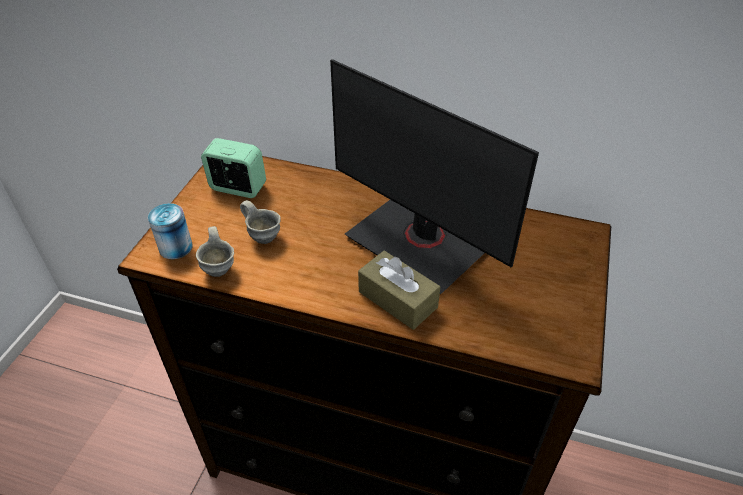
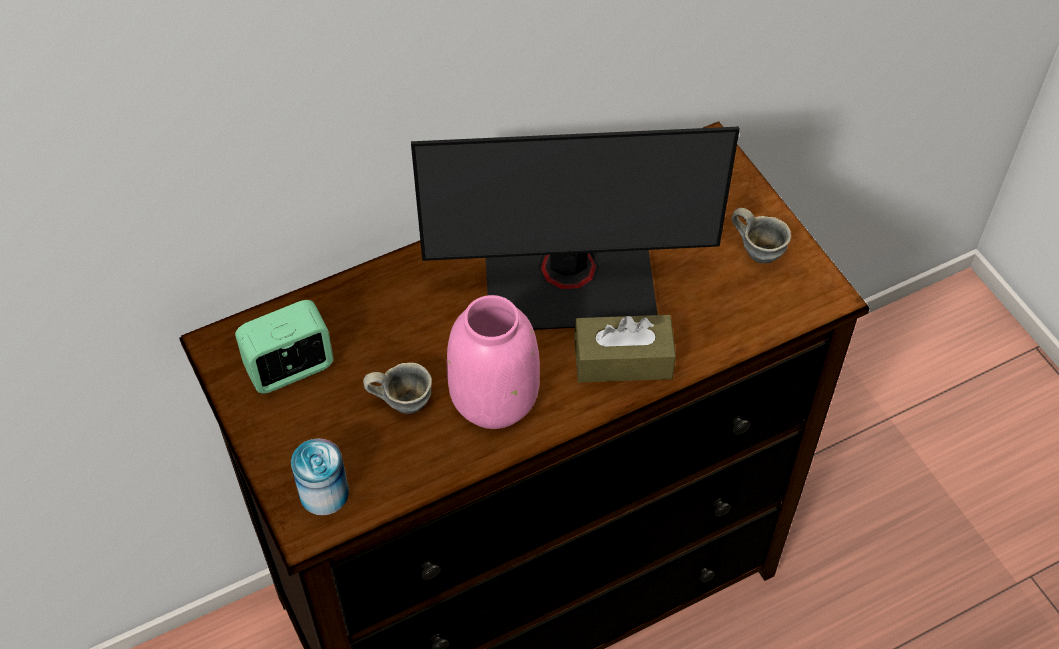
camera: 45 degrees left, 10 degrees up
grey mug [196,226,234,277] -> grey mug moved to [732,208,791,263]
none -> pink vase [447,295,540,429]

